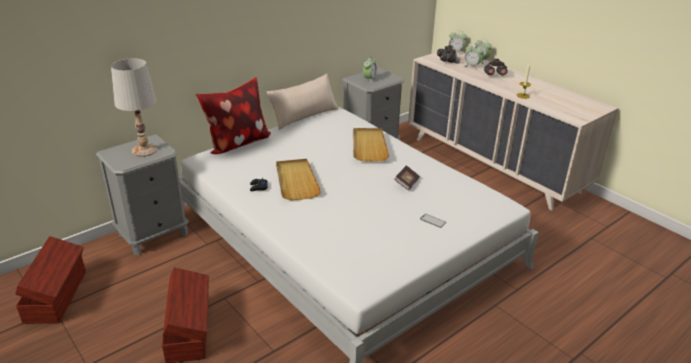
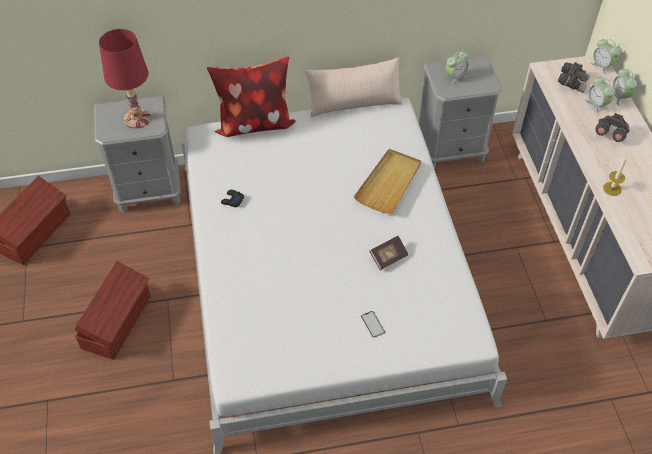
camera: 30 degrees right, 20 degrees up
white table lamp [111,58,157,157] -> red table lamp [99,29,151,128]
beige tray [276,159,321,200] -> none

